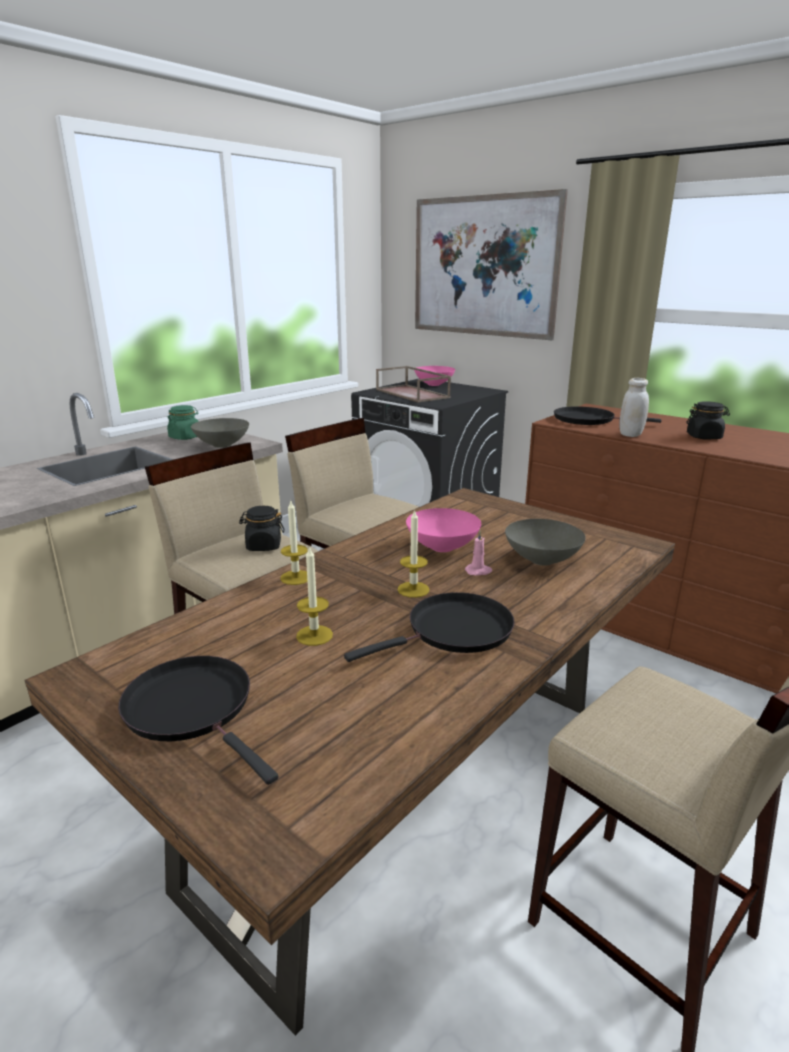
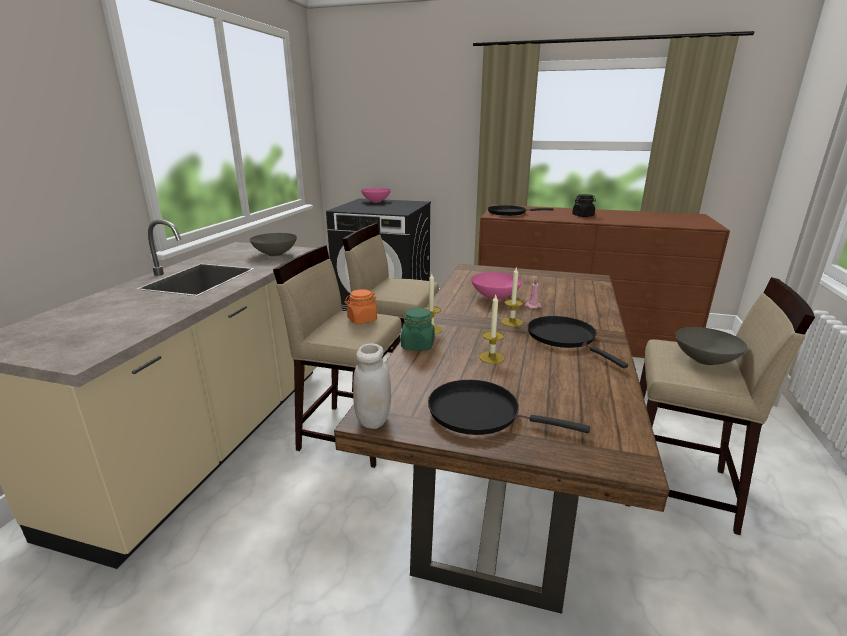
camera: 25 degrees left, 0 degrees up
green jar [167,405,199,440] -> green jar moved to [401,308,435,351]
black jar [239,506,285,551] -> orange jar [344,289,377,324]
black frying pan [344,592,515,662] -> black frying pan turned 60 degrees counterclockwise [528,316,628,368]
brown tray [376,366,451,403] -> none
picture [415,189,568,340] -> none
grey bowl [505,519,586,565] -> grey bowl moved to [675,327,748,365]
white jar [620,378,649,437] -> white jar moved to [353,343,391,429]

